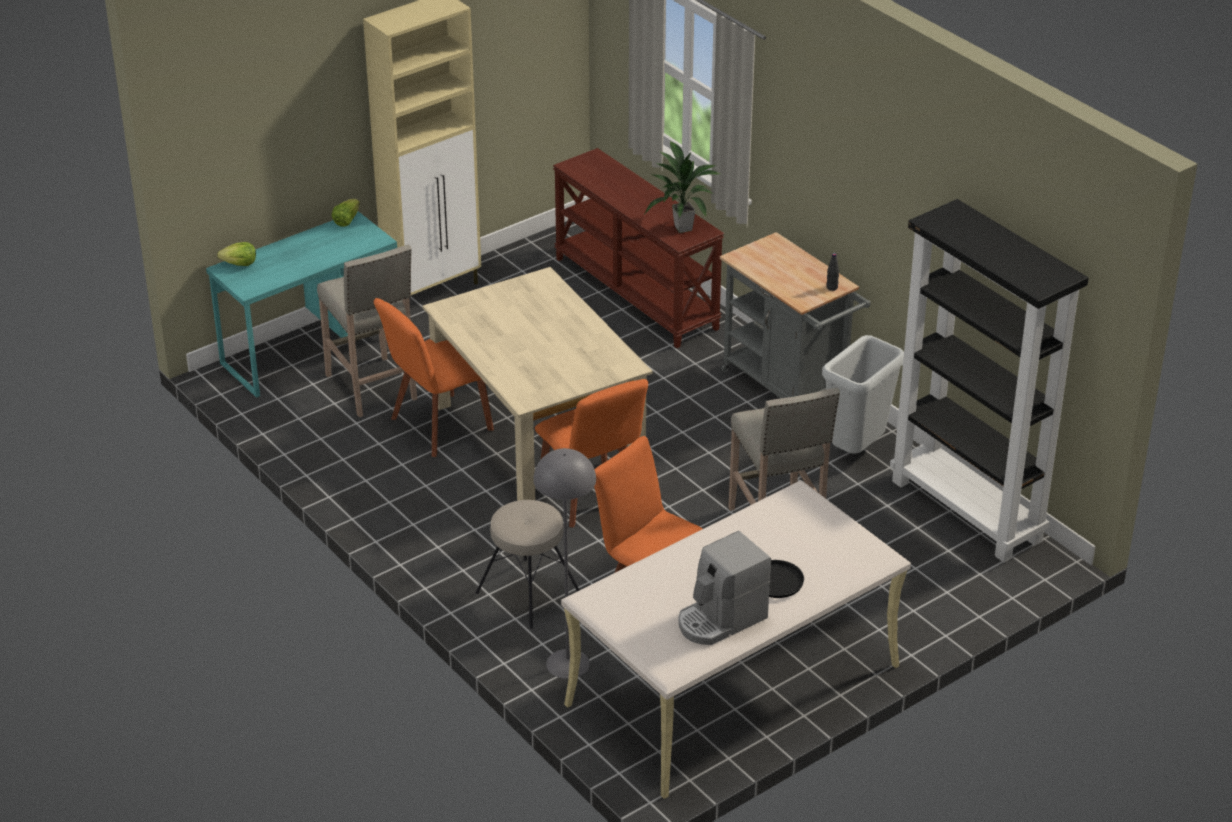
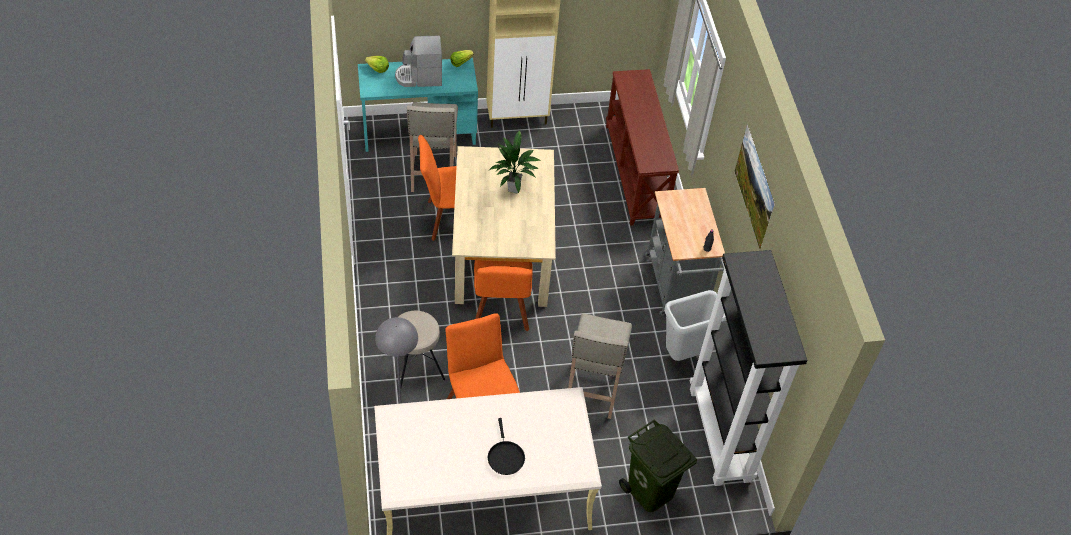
camera: 25 degrees right, 15 degrees up
potted plant [643,141,720,233] -> potted plant moved to [488,130,541,193]
coffee machine [678,531,771,645] -> coffee machine moved to [395,36,442,87]
none -> green trash can [619,420,697,512]
none -> picture [734,124,775,249]

